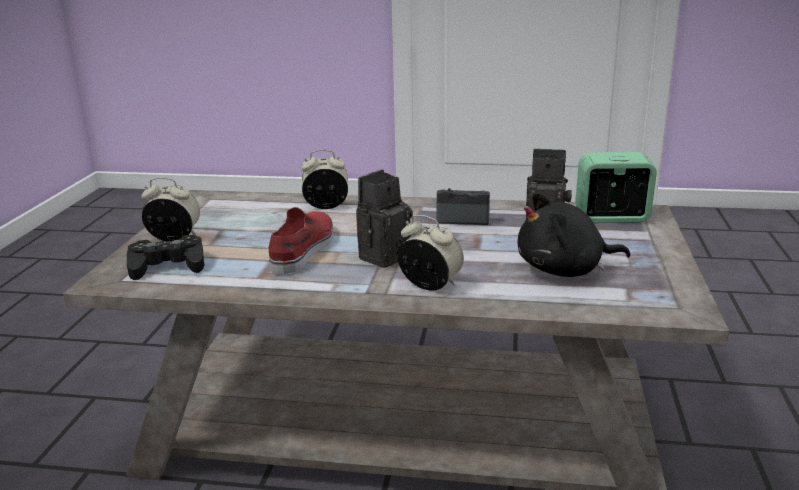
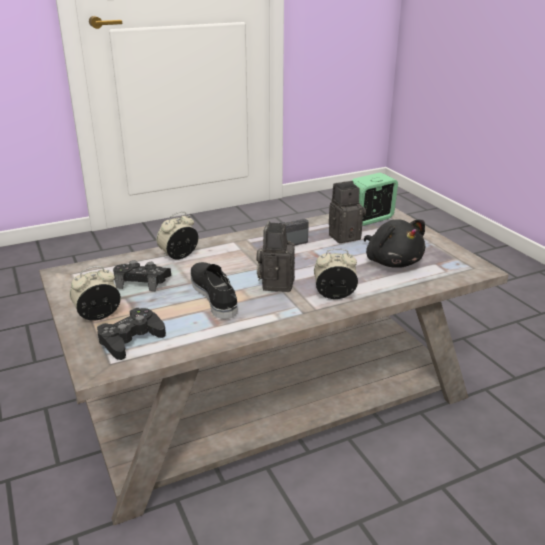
camera: 35 degrees left, 5 degrees up
red shoe [269,207,333,274] -> black shoe [190,262,237,319]
black plush toy [518,192,630,277] -> black plush toy turned 75 degrees counterclockwise [364,219,425,268]
none -> black game controller [113,260,171,291]

